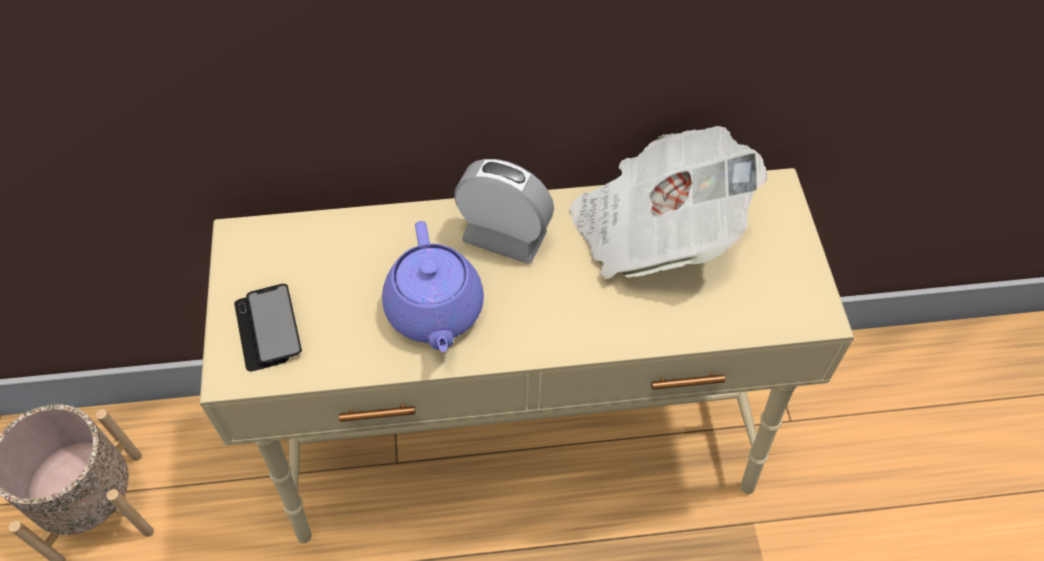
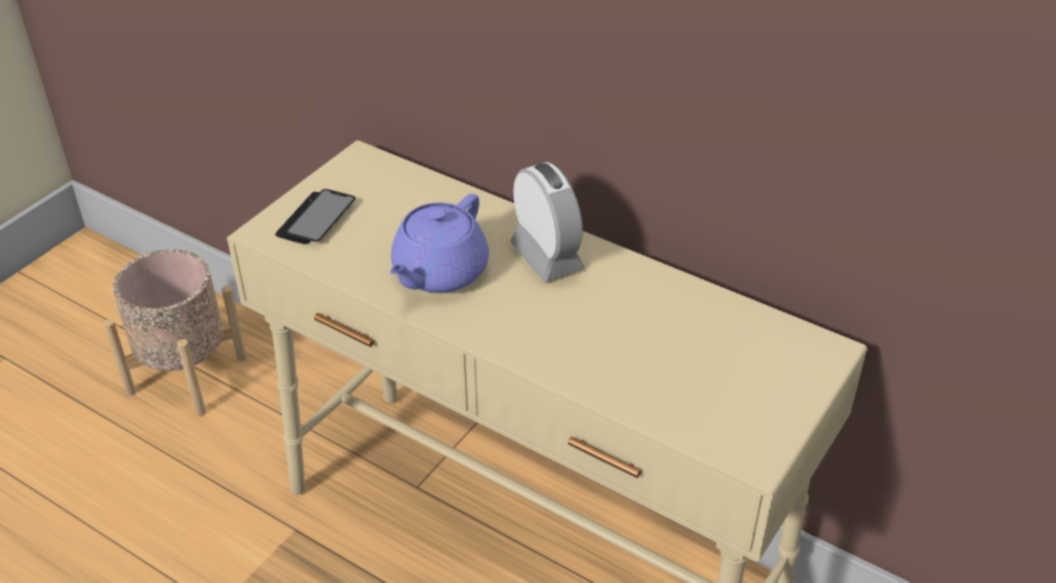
camera: 40 degrees right, 15 degrees down
newspaper [569,126,767,279] -> none

